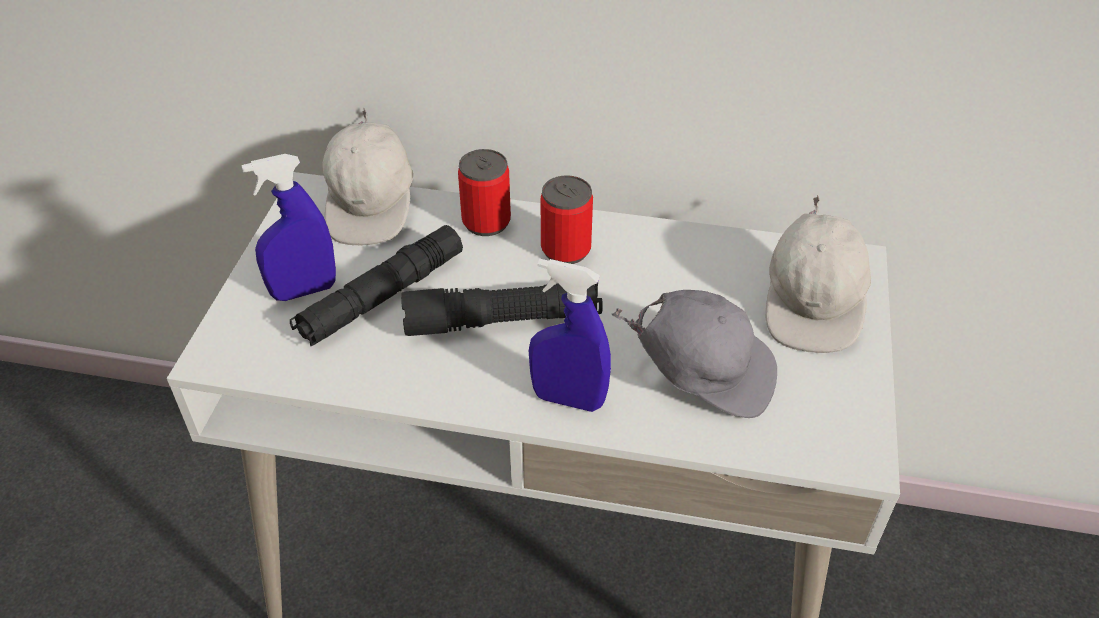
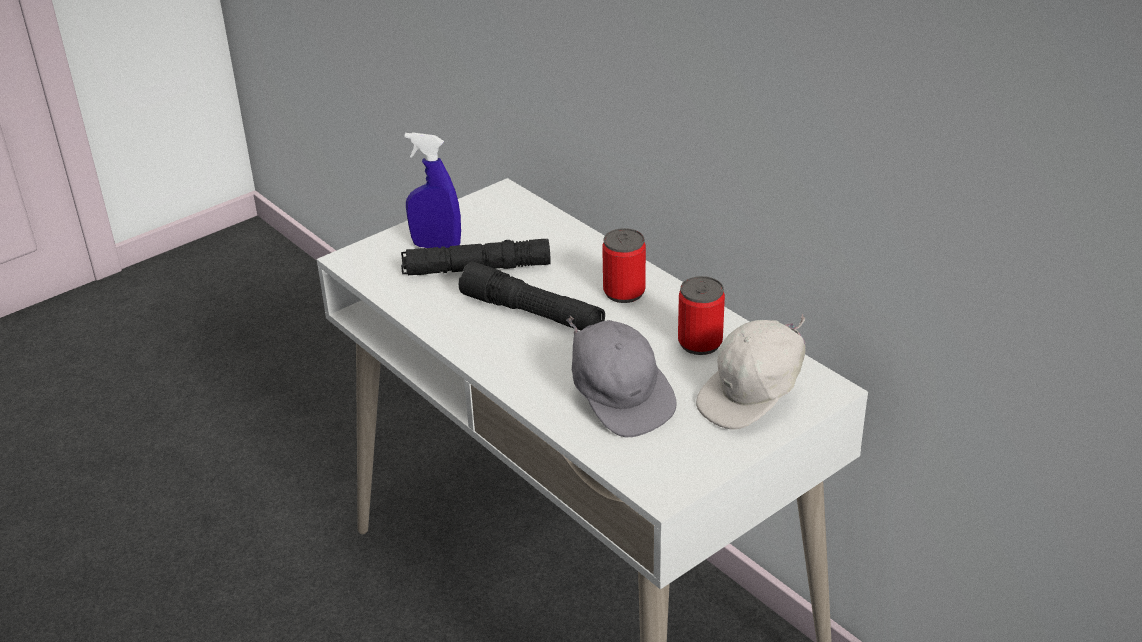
camera: 40 degrees right, 10 degrees down
white cap [322,108,413,246] -> none
can [458,149,511,236] -> can moved to [678,276,725,355]
blue spray bottle [529,259,611,412] -> none

